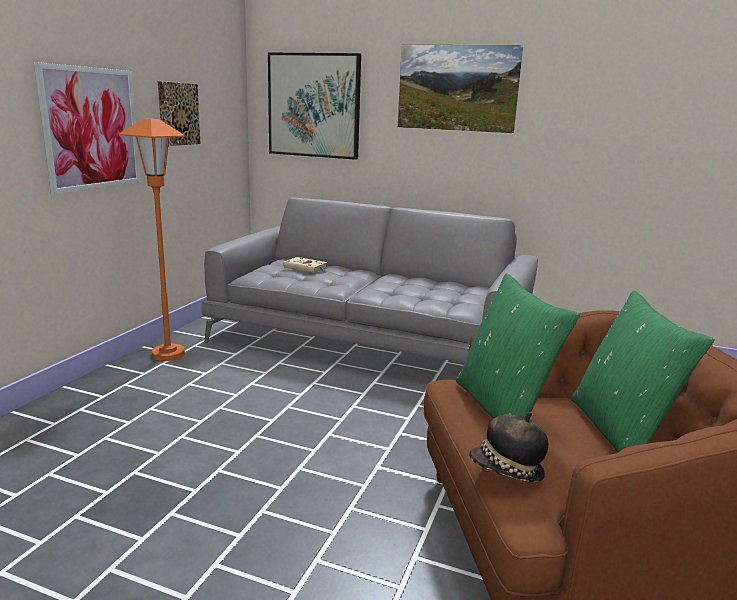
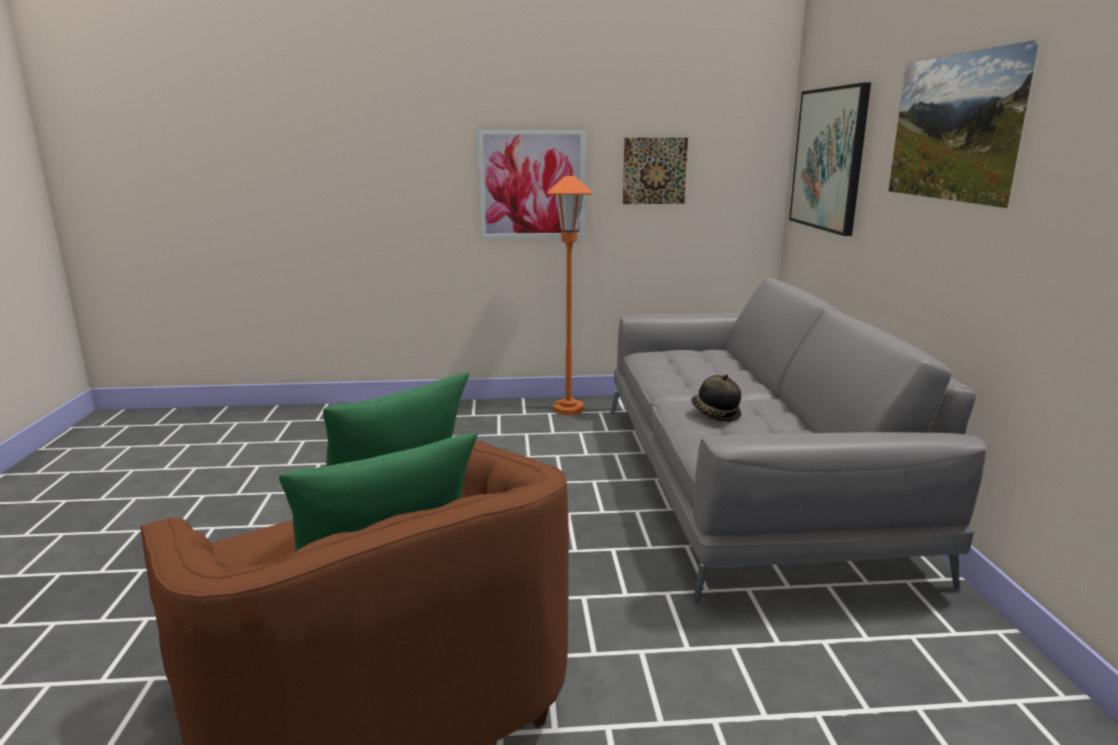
camera: 65 degrees right, 0 degrees up
beige book [283,257,327,273] -> none
hat [469,412,548,482] -> hat moved to [691,374,741,422]

